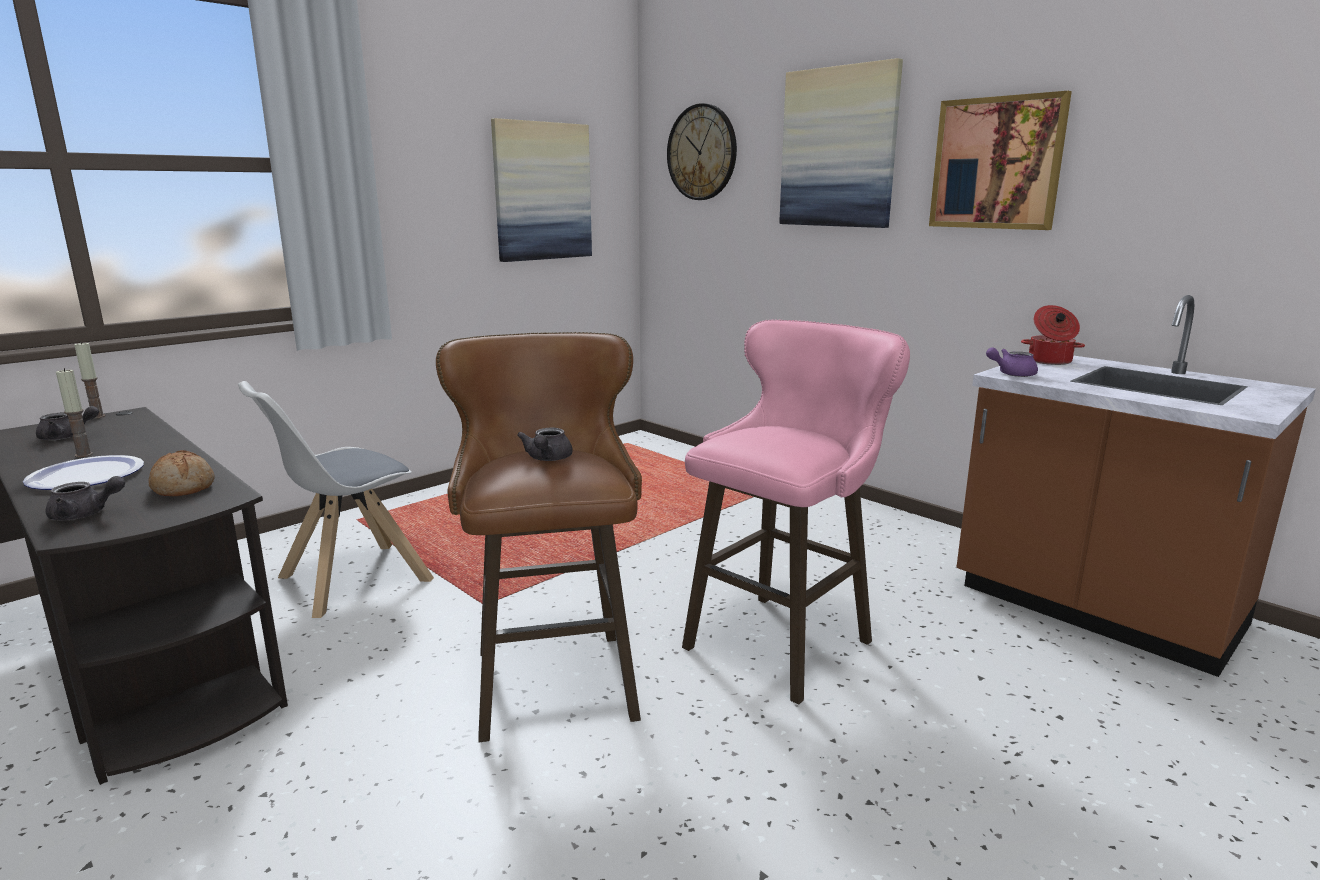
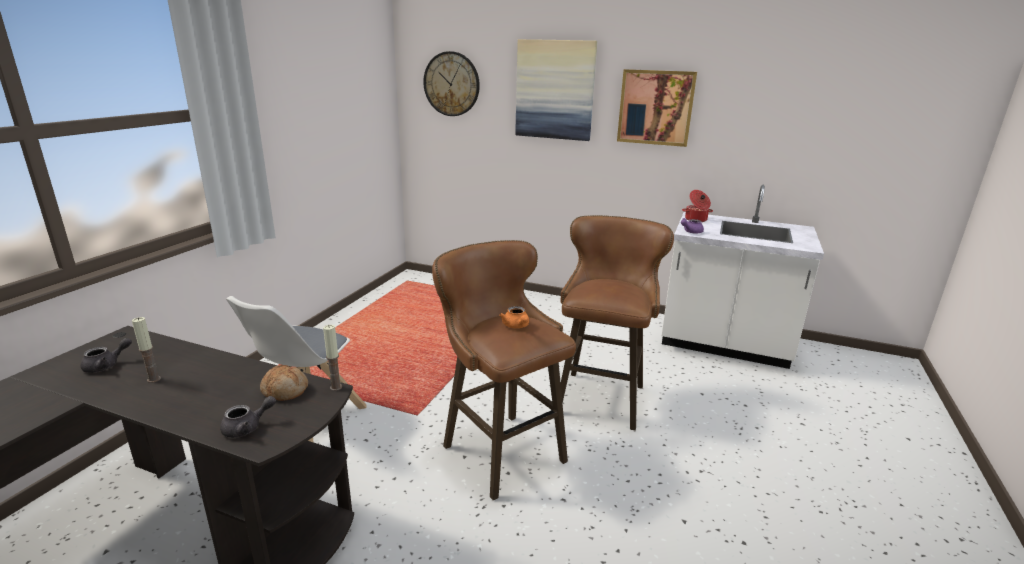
camera: 25 degrees left, 5 degrees up
plate [23,455,144,490] -> none
candle [74,342,106,419] -> candle moved to [323,325,342,391]
picture [491,118,592,262] -> none
grey teapot [517,428,573,461] -> orange teapot [499,306,529,328]
pink stool [682,319,910,705] -> brown stool [561,215,674,431]
brown counter [957,295,1316,677] -> white counter [661,185,824,369]

